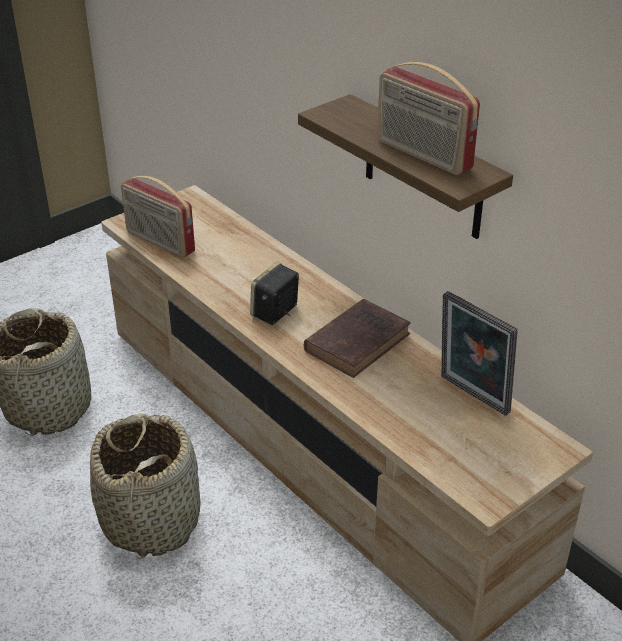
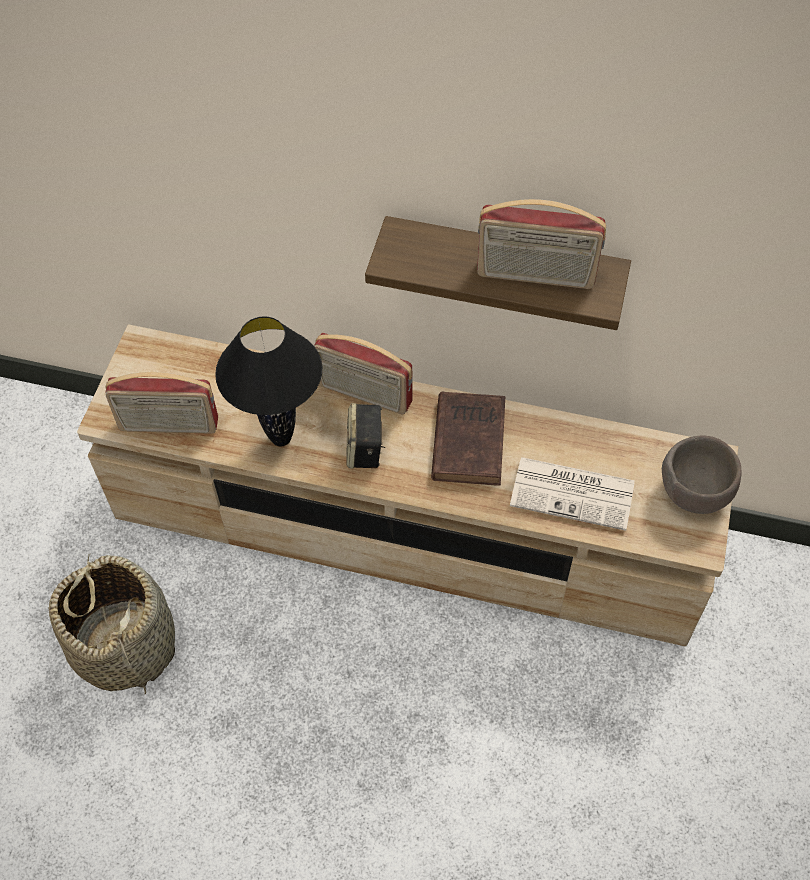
camera: 35 degrees left, 20 degrees up
basket [90,414,201,559] -> none
picture frame [441,291,518,416] -> none
none -> black table lamp [215,317,322,446]
none -> radio [314,333,413,414]
none -> newspaper [510,457,635,531]
none -> brown bowl [662,436,741,514]

